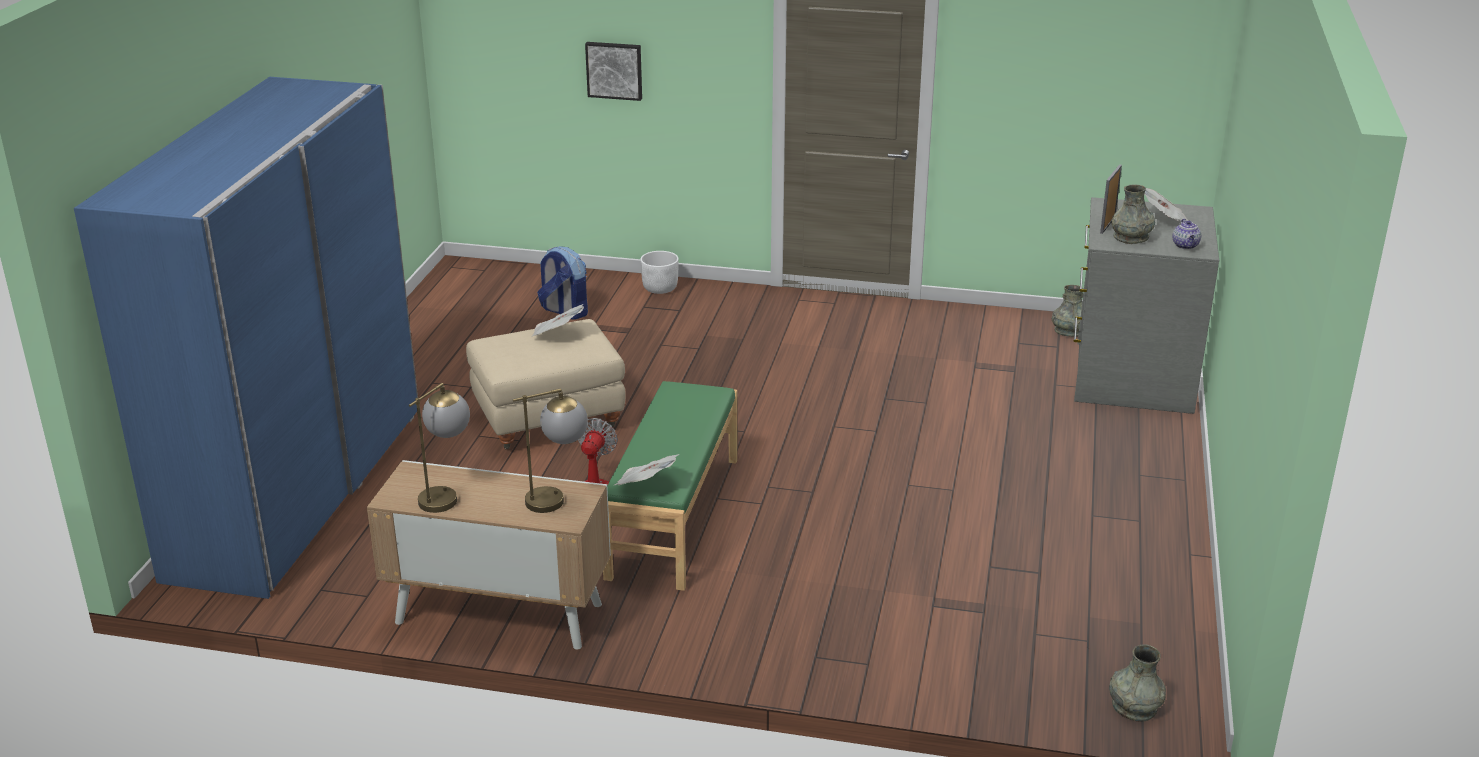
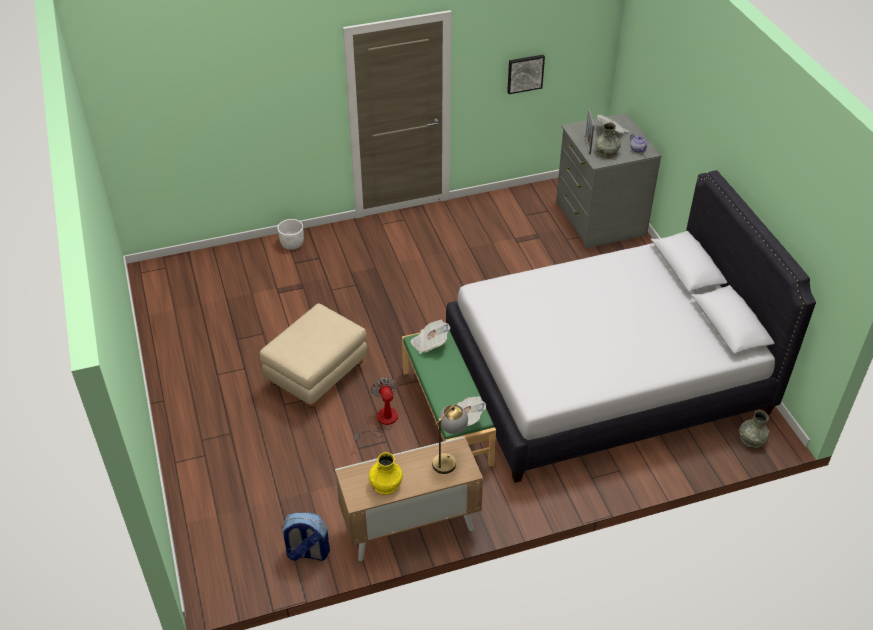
camera: 30 degrees left, 15 degrees up
blue wardrobe [74,77,418,599] -> none
table lamp [409,383,470,513] -> yellow vase [369,452,403,495]
newspaper [531,304,584,337] -> newspaper moved to [411,320,450,354]
backpack [537,246,588,320] -> backpack moved to [281,512,330,561]
picture [585,42,642,101] -> picture moved to [507,55,545,94]
grey vase [1052,285,1084,337] -> none
none -> white bed [446,170,816,483]

